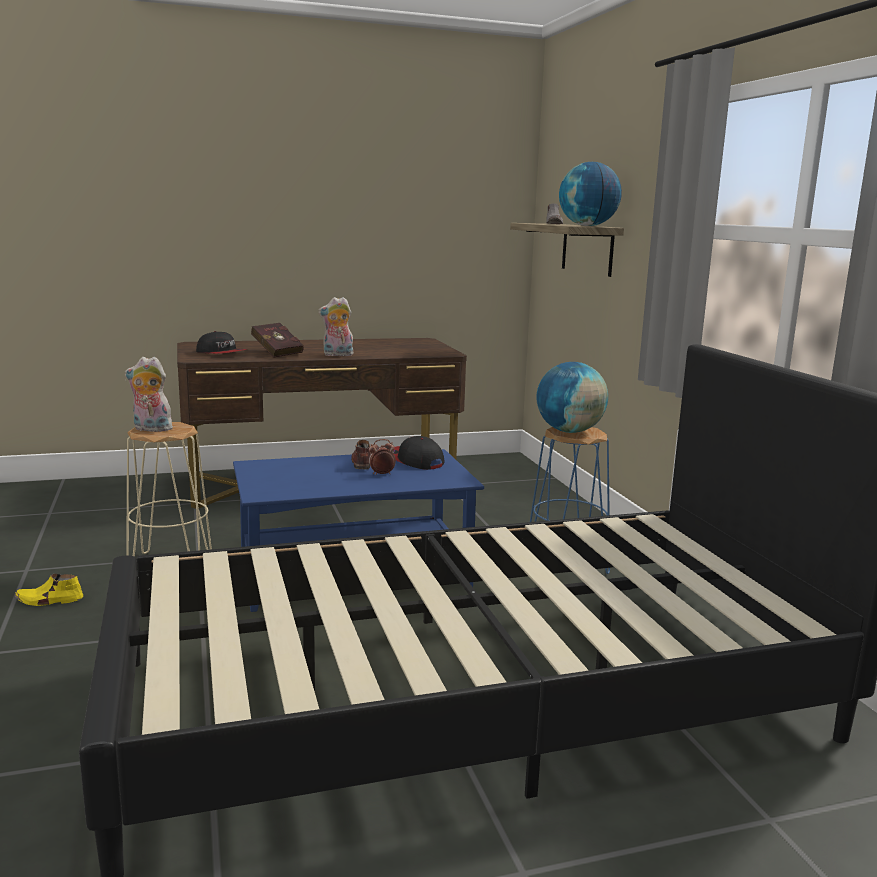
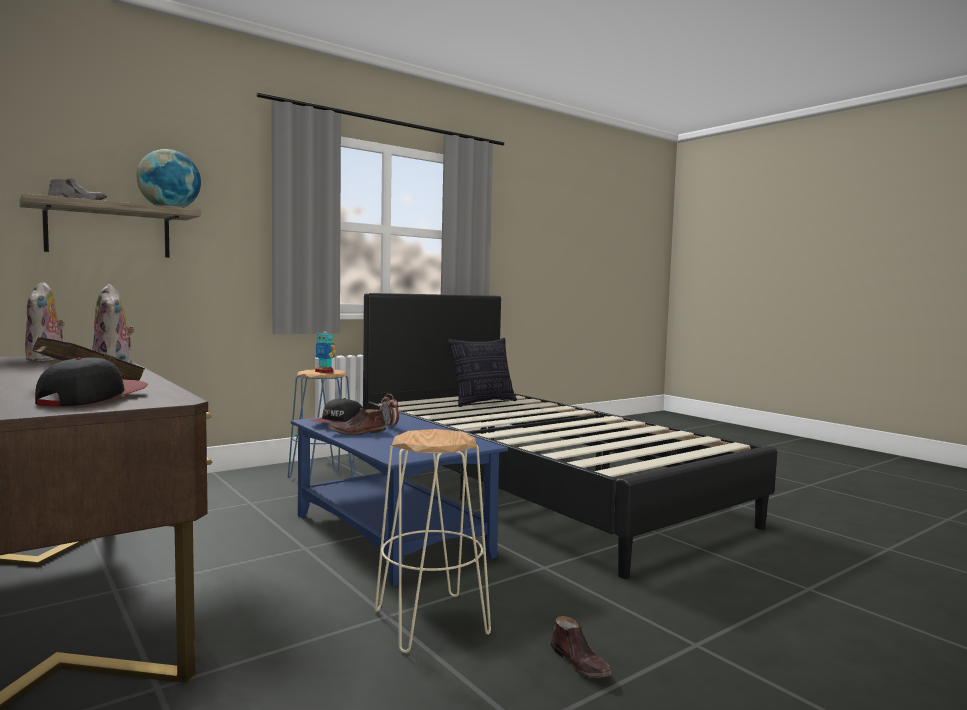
camera: 110 degrees left, 10 degrees down
yellow shoe [14,574,83,606] -> brown shoe [551,616,612,678]
plush toy [125,357,173,432] -> plush toy moved to [25,282,65,361]
globe [536,362,608,433] -> toy robot [315,326,336,373]
none -> pillow [448,338,517,407]

